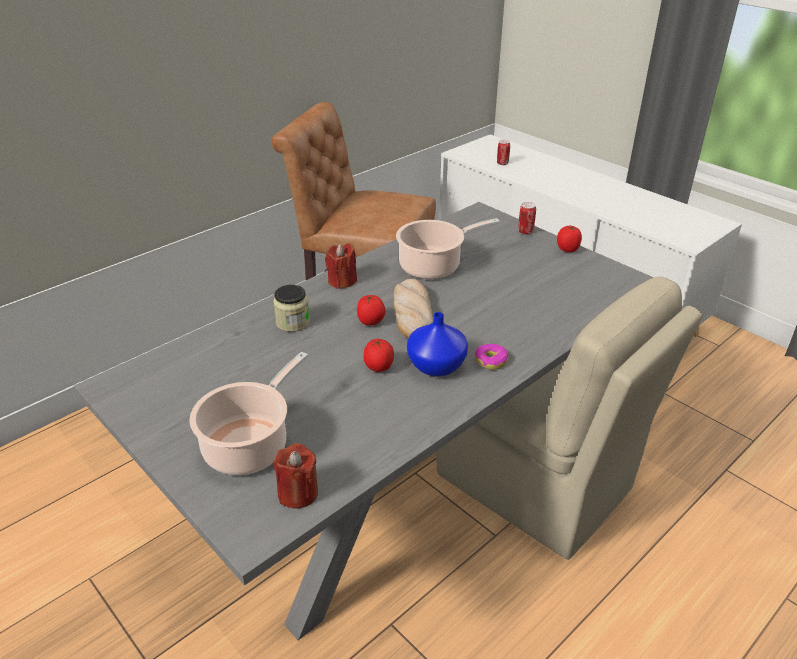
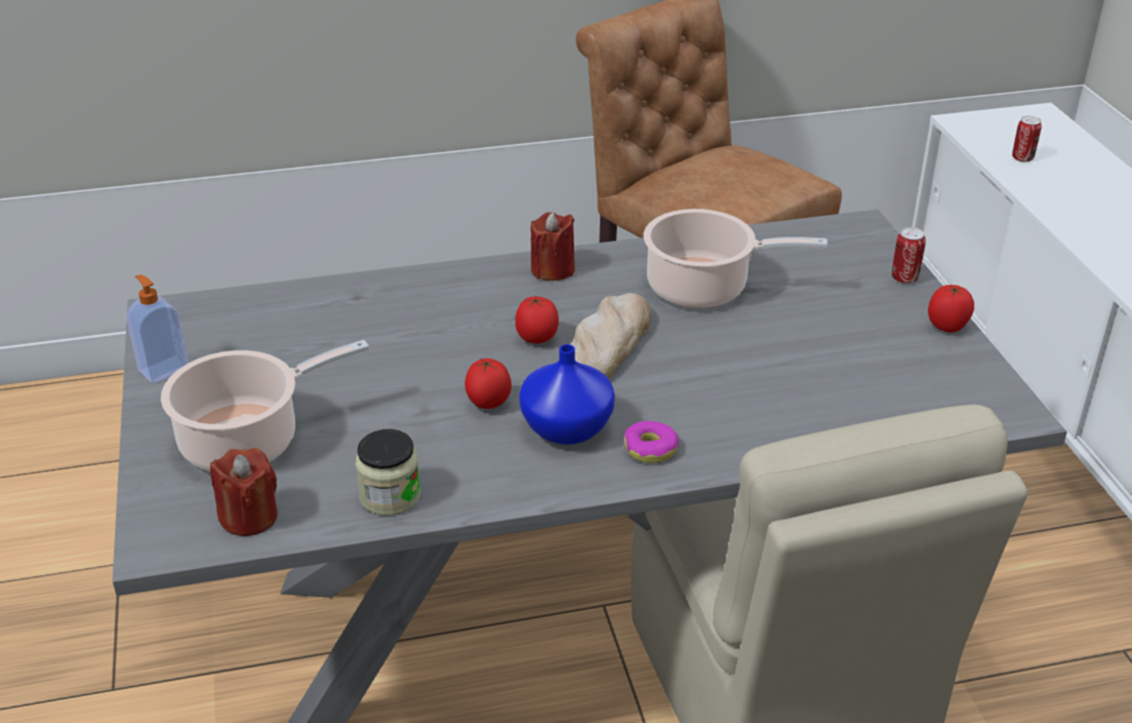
camera: 30 degrees right, 0 degrees up
jar [273,285,310,332] -> jar moved to [355,429,421,516]
none -> soap dispenser [126,275,189,384]

